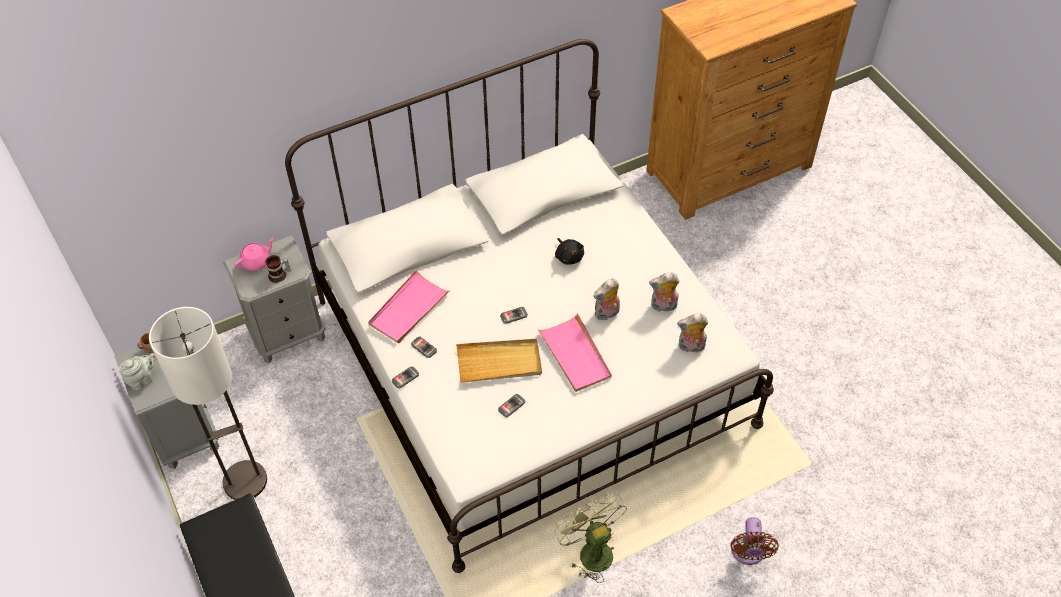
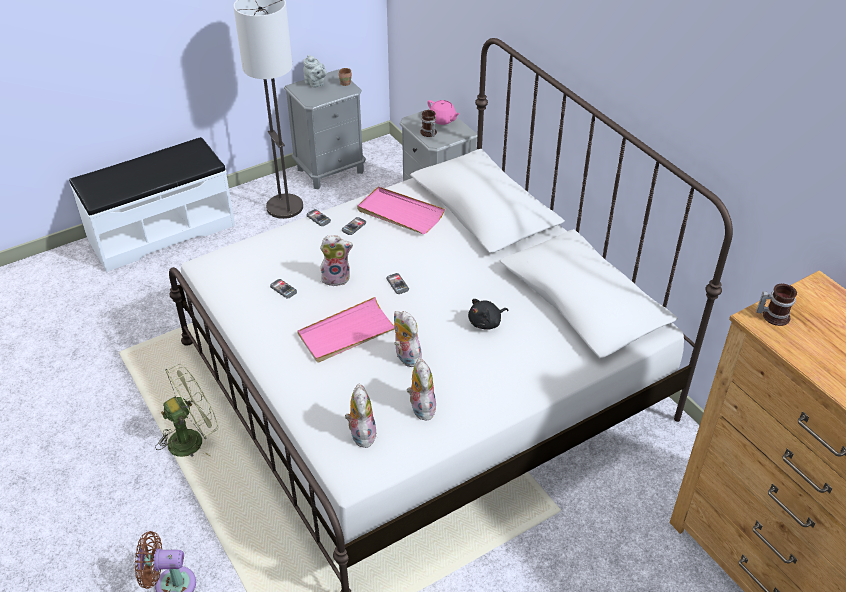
camera: 85 degrees right, 10 degrees down
beige tray [456,339,542,383] -> plush toy [320,235,353,286]
none -> mug [756,284,797,326]

